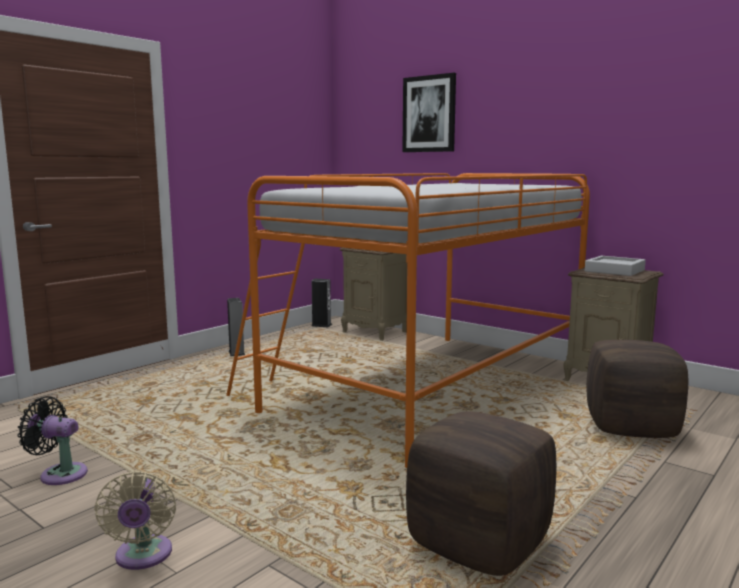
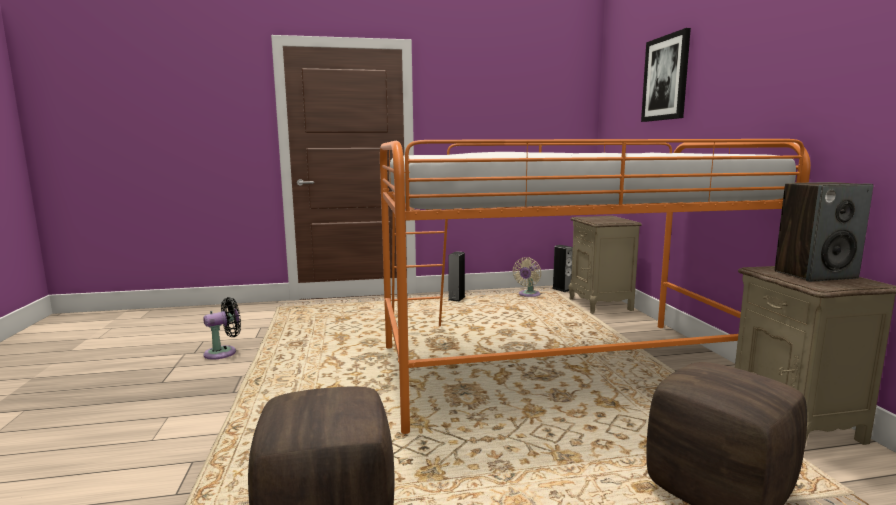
camera: 40 degrees right, 0 degrees up
black fan [18,396,88,485] -> black fan turned 90 degrees clockwise [203,297,241,359]
beige fan [94,471,176,570] -> beige fan moved to [513,257,541,297]
grey tray [585,256,646,276] -> speaker [775,182,873,282]

